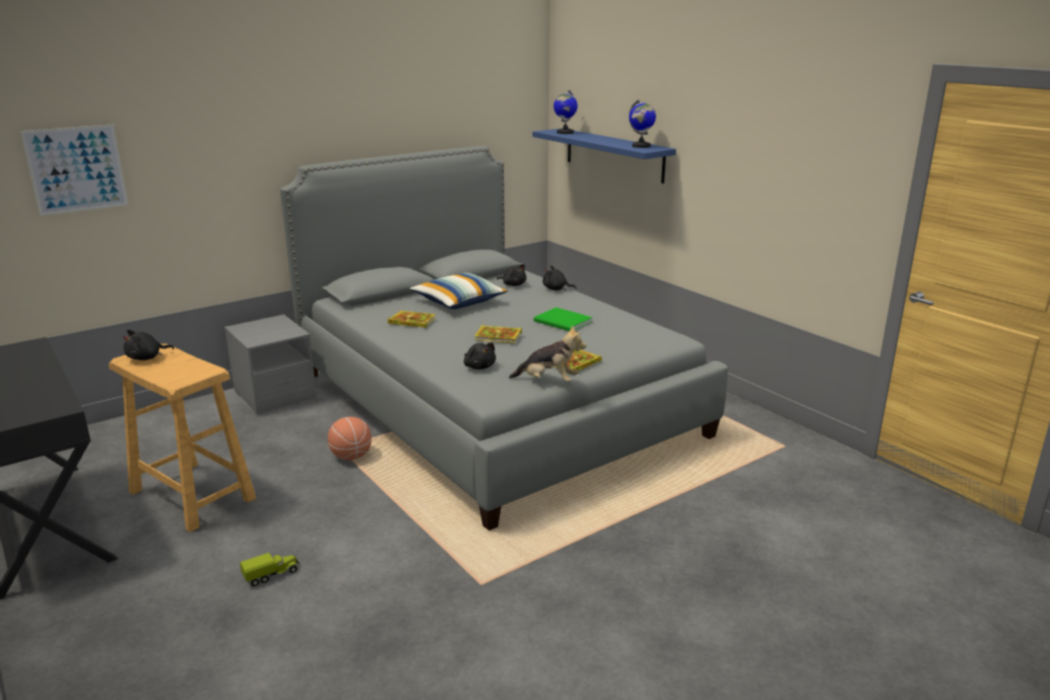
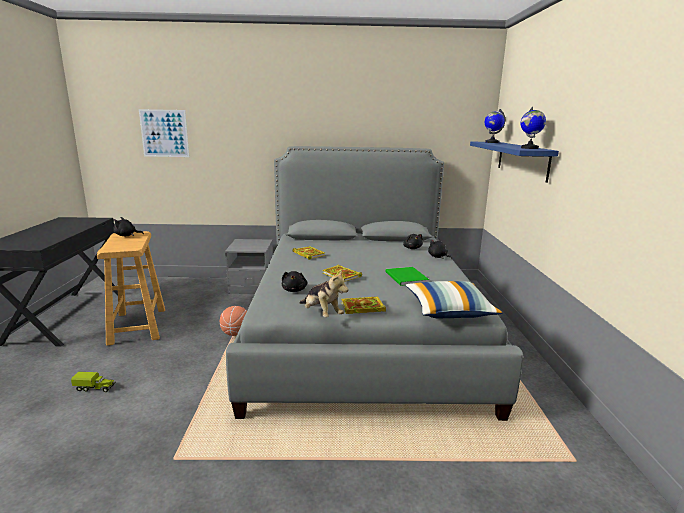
camera: 35 degrees right, 5 degrees down
pillow [410,273,508,309] -> pillow moved to [405,281,503,319]

